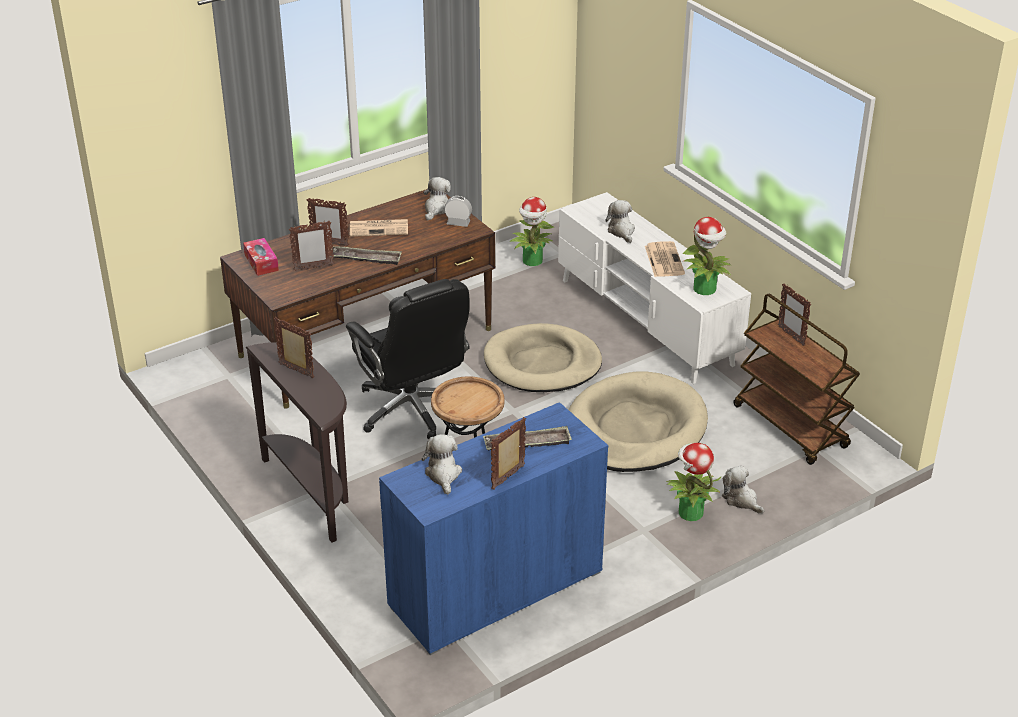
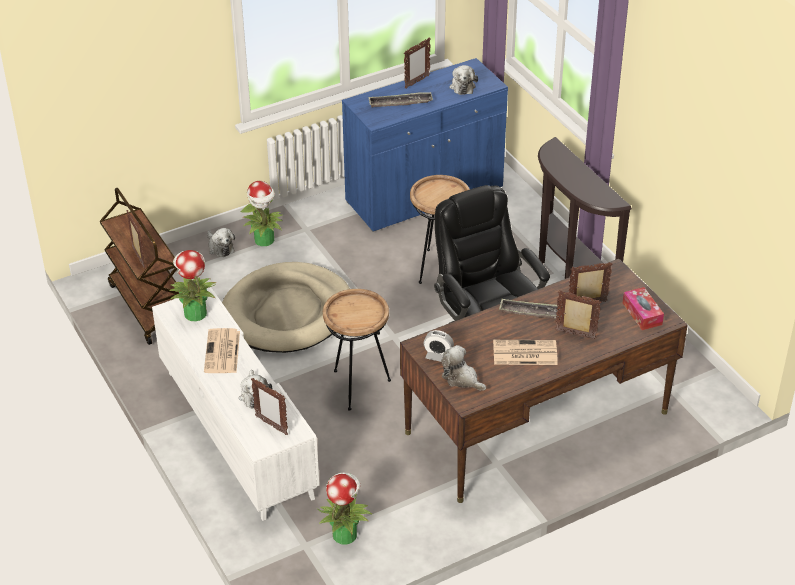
camera: 175 degrees left, 5 degrees up
picture frame [274,317,314,378] -> picture frame moved to [251,378,288,435]
plush toy [423,177,451,220] -> plush toy turned 105 degrees clockwise [441,345,486,391]
beige dog bed [484,323,602,392] -> brown side table [323,289,391,411]

